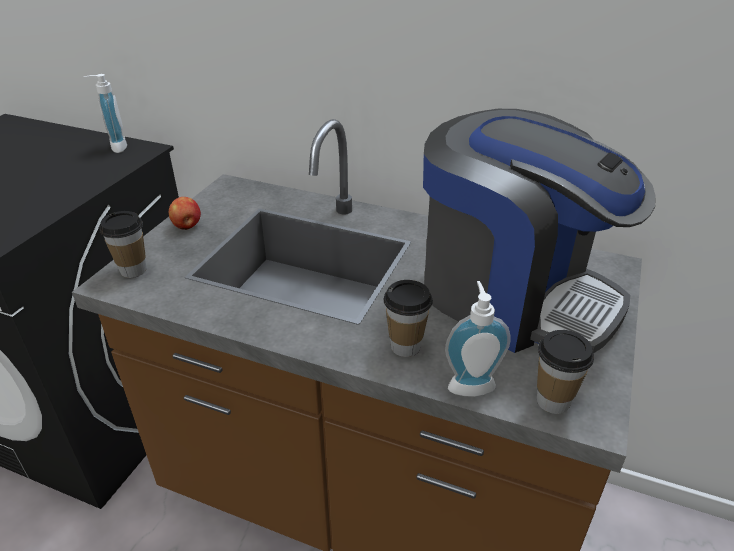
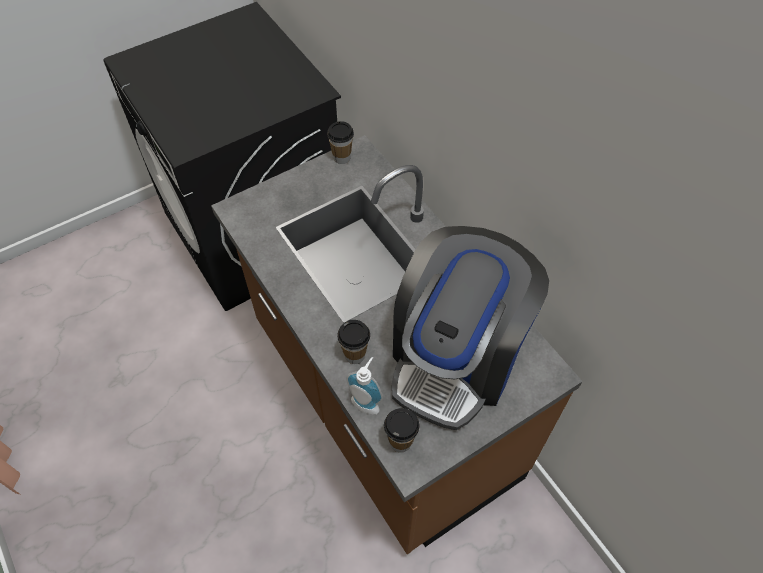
camera: 35 degrees right, 20 degrees up
soap dispenser [83,74,127,153] -> none
cup [99,211,147,278] -> cup moved to [327,121,354,164]
apple [169,197,201,230] -> none
coffee machine [423,109,656,353] -> coffee machine turned 45 degrees clockwise [392,226,549,430]

